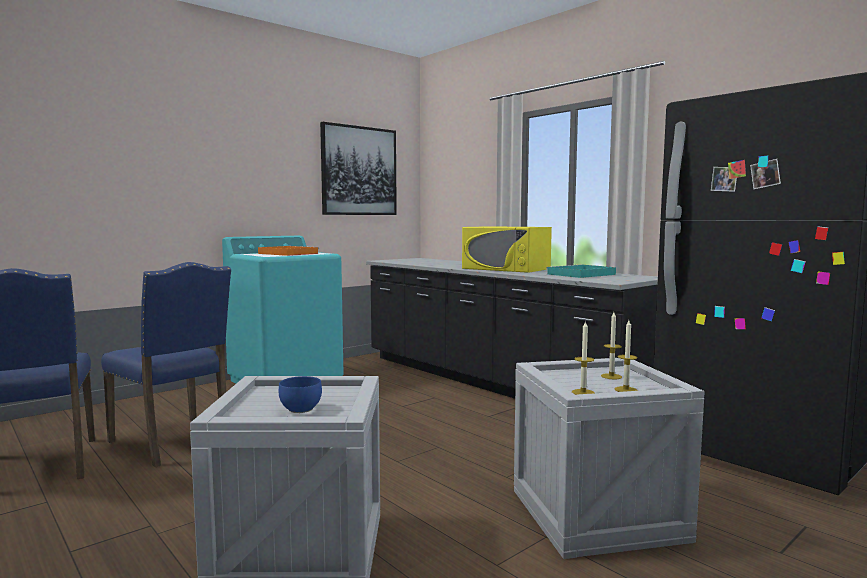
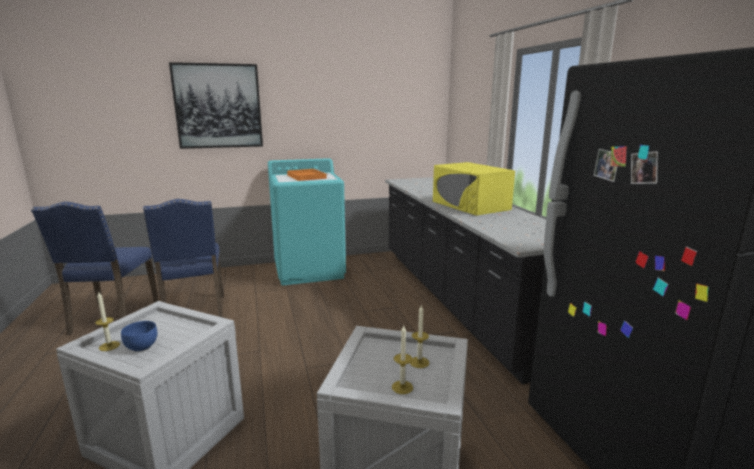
camera: 25 degrees right, 10 degrees up
picture [320,122,397,215] -> picture moved to [169,62,263,149]
turquoise tray [546,264,616,278] -> none
candle [572,321,594,395] -> candle moved to [95,292,120,351]

